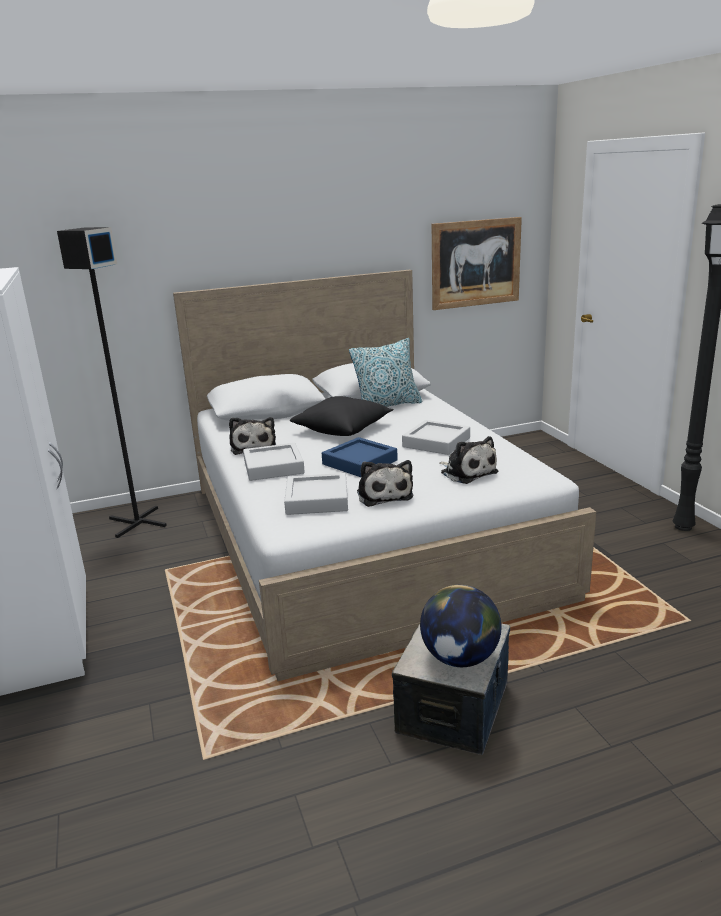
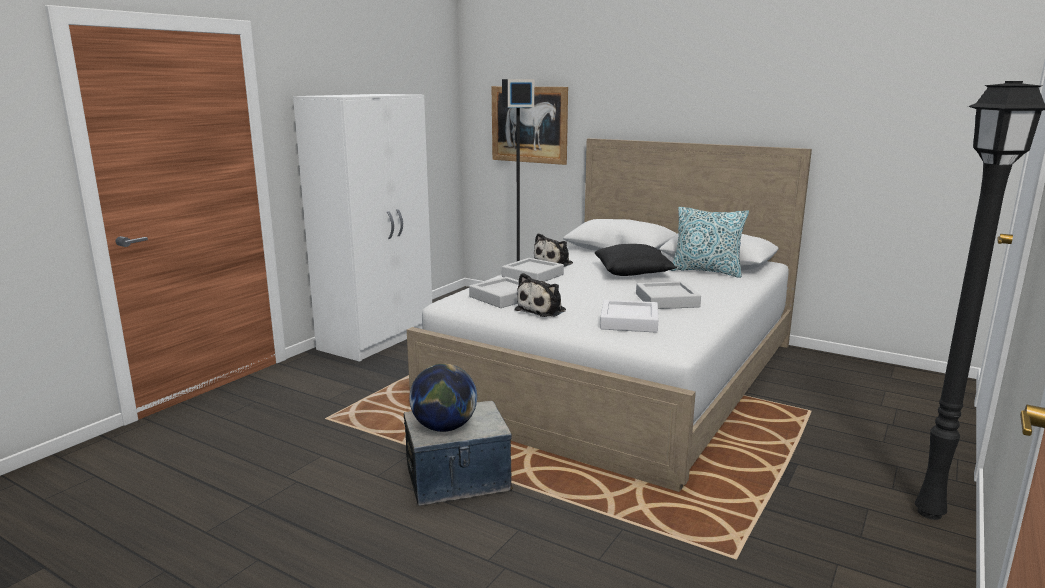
camera: 50 degrees right, 5 degrees down
blue tray [322,437,398,477] -> none
picture [432,217,522,310] -> picture moved to [492,86,568,165]
plush toy [439,436,498,484] -> white tray [600,300,658,333]

